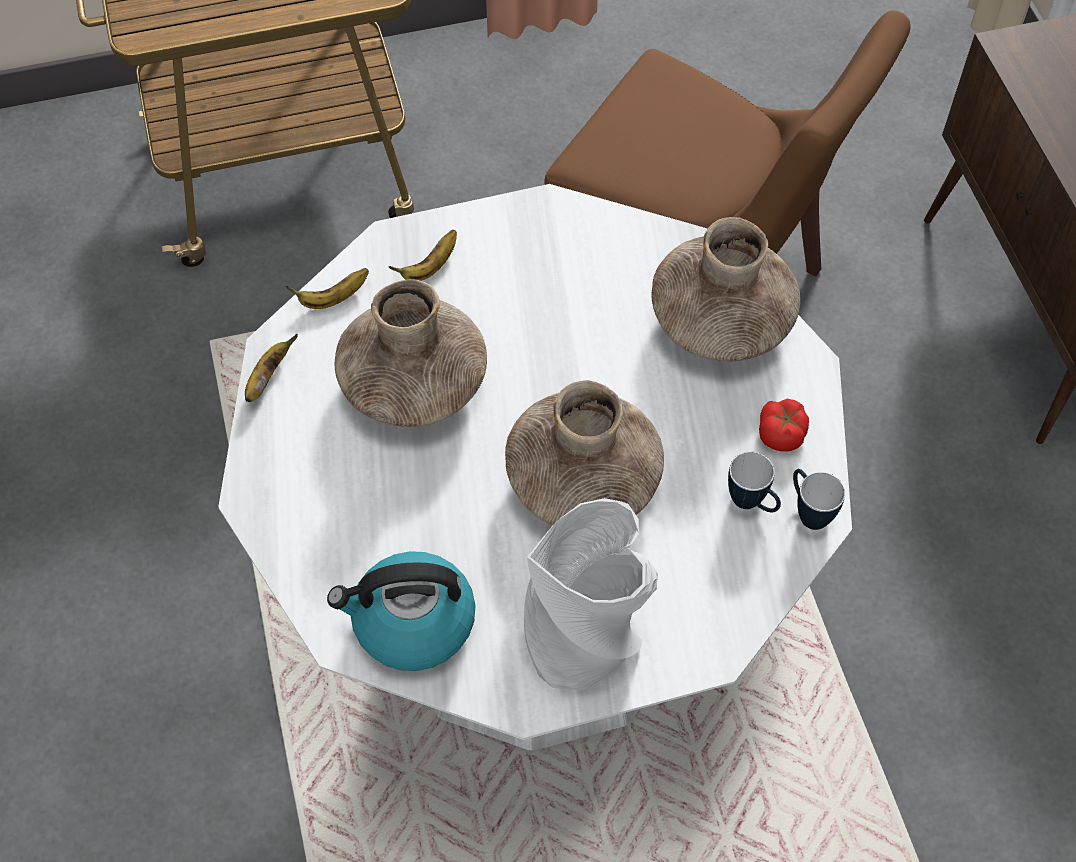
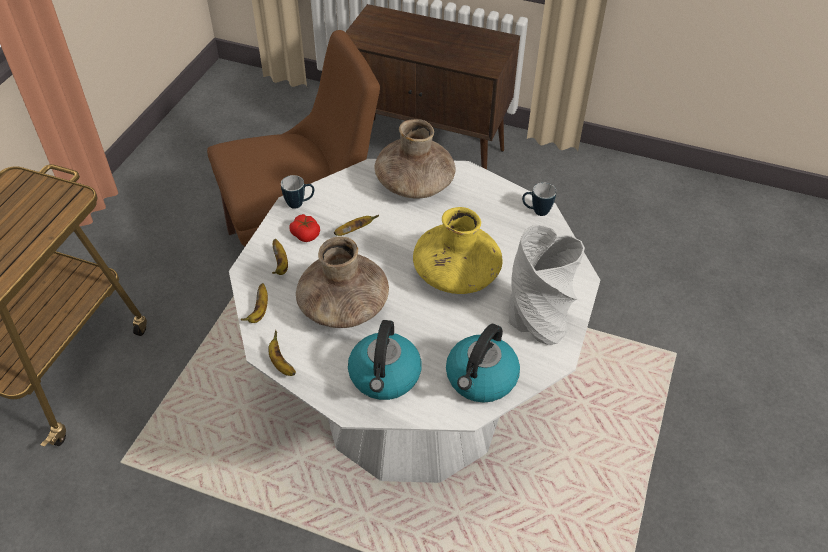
camera: 55 degrees left, 10 degrees down
brown vase [505,380,664,525] -> yellow vase [413,207,502,294]
mug [728,452,781,513] -> mug moved to [281,175,314,209]
tomato [759,399,809,452] -> tomato moved to [289,214,320,242]
none -> banana [334,215,379,236]
none -> kettle [348,320,422,400]

